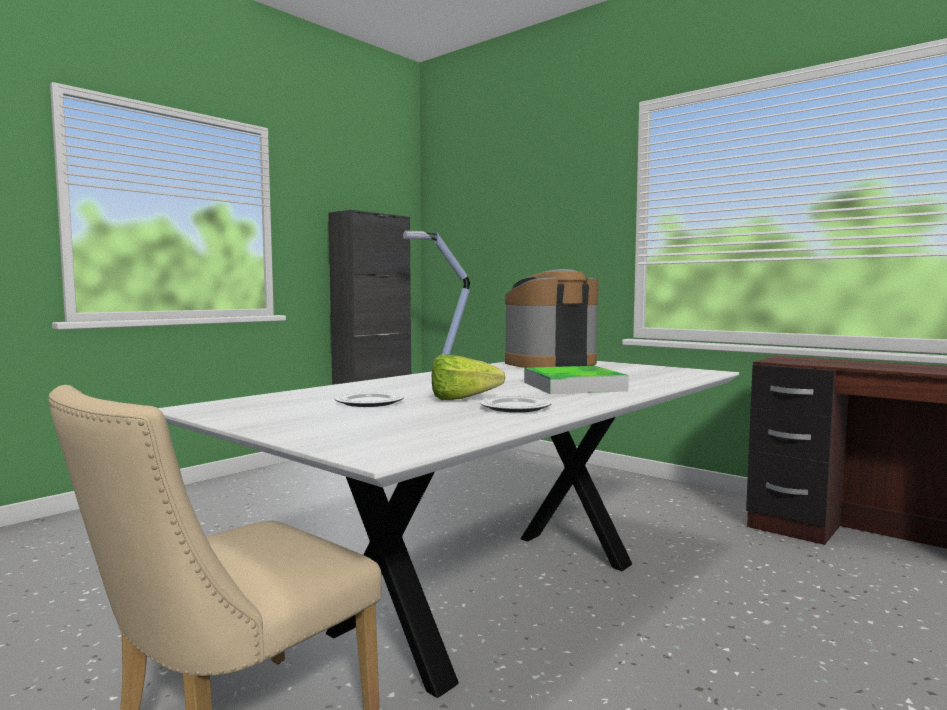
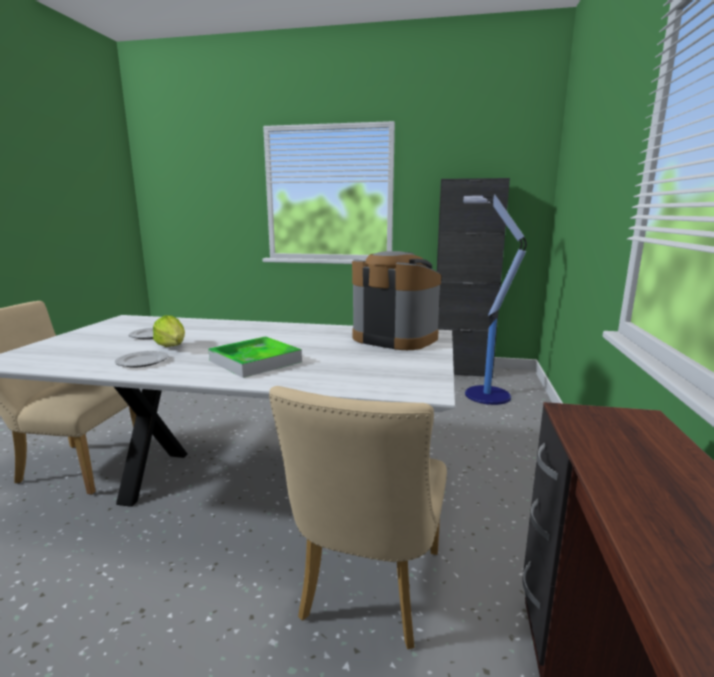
camera: 60 degrees right, 10 degrees up
none -> beige chair [269,386,447,649]

